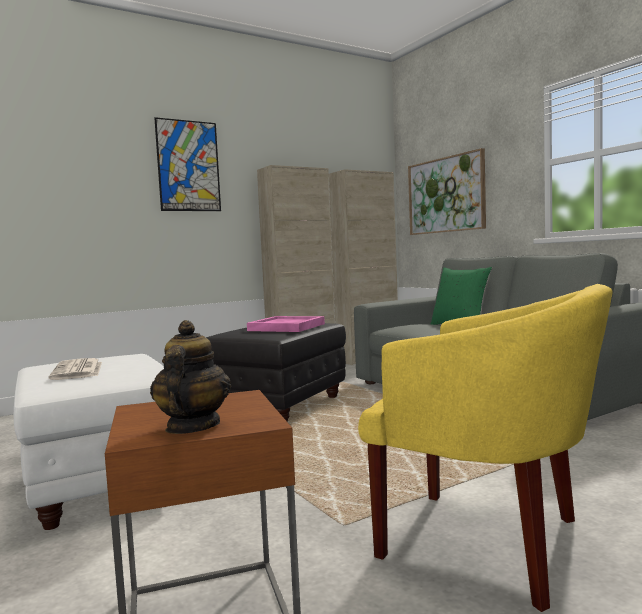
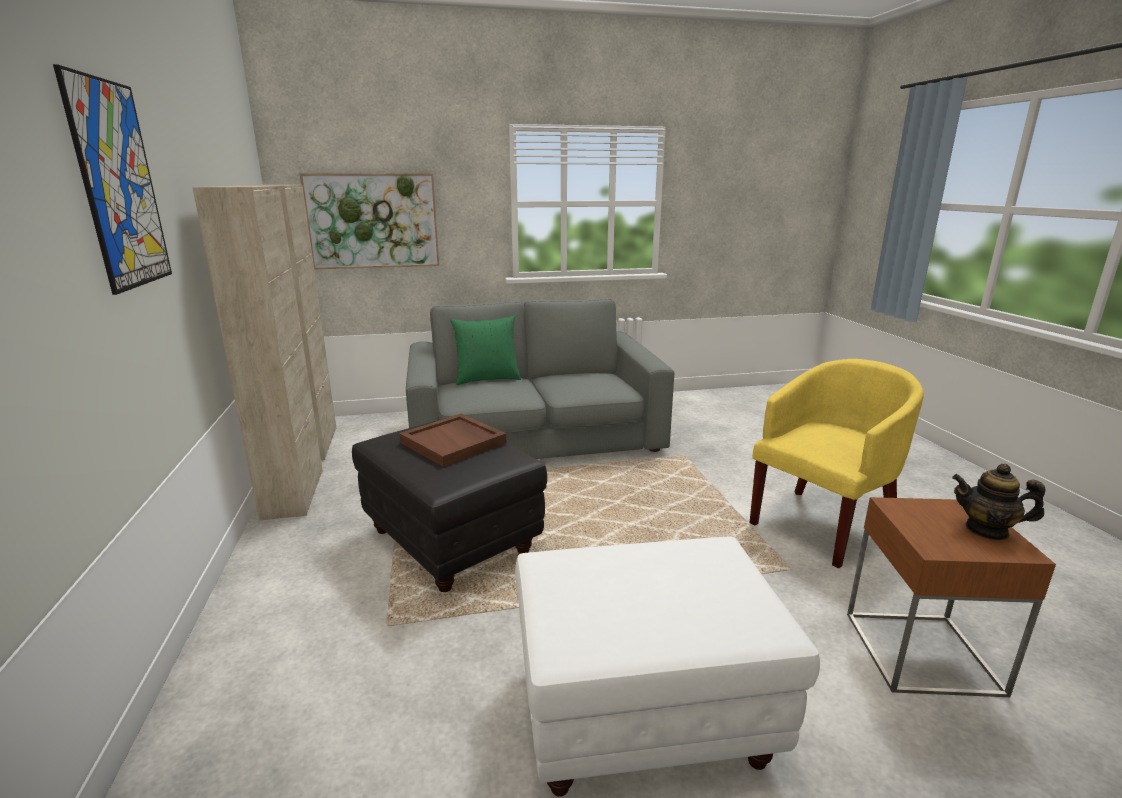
camera: 70 degrees left, 15 degrees up
newspaper [48,358,102,380] -> none
pink tray [247,316,325,332] -> brown tray [399,414,507,467]

